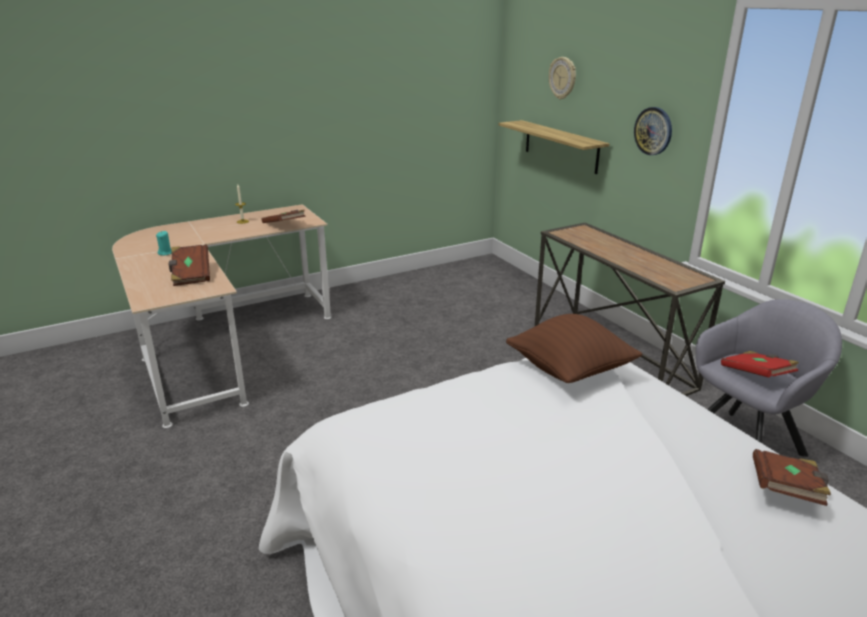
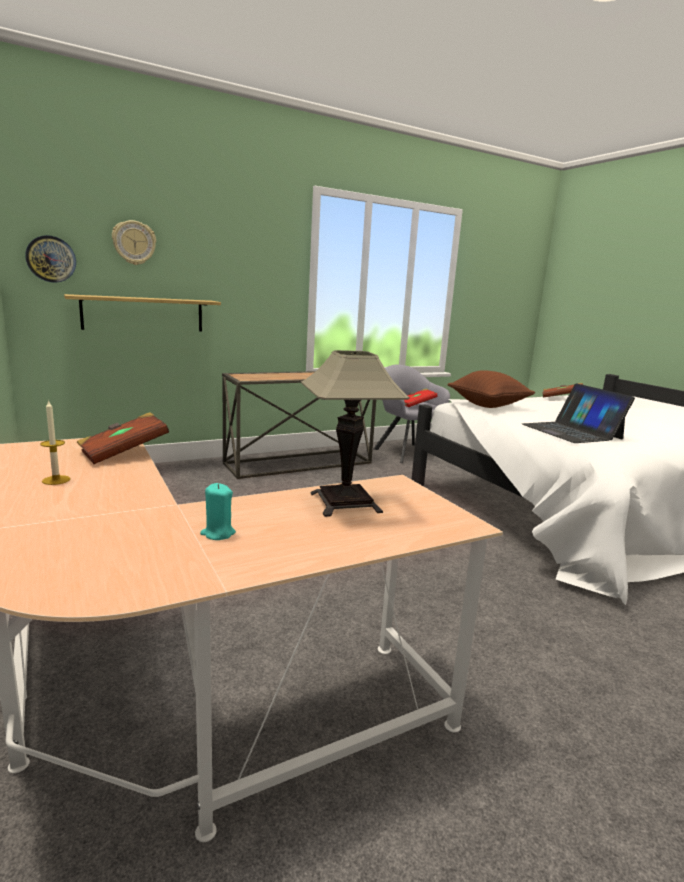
camera: 90 degrees left, 10 degrees down
brown book [169,244,210,286] -> table lamp [301,350,410,517]
wall clock [634,107,672,155] -> wall clock moved to [25,235,76,283]
none -> laptop [522,383,635,443]

